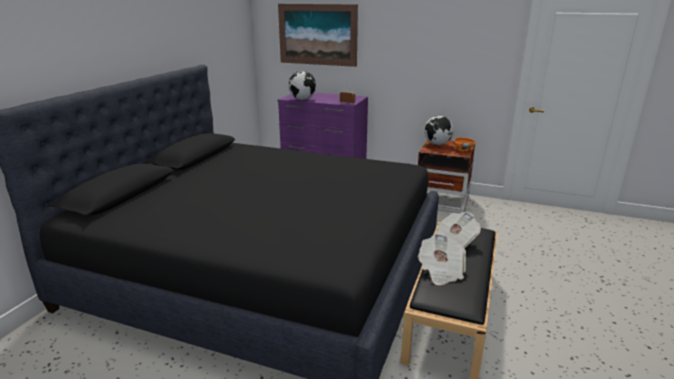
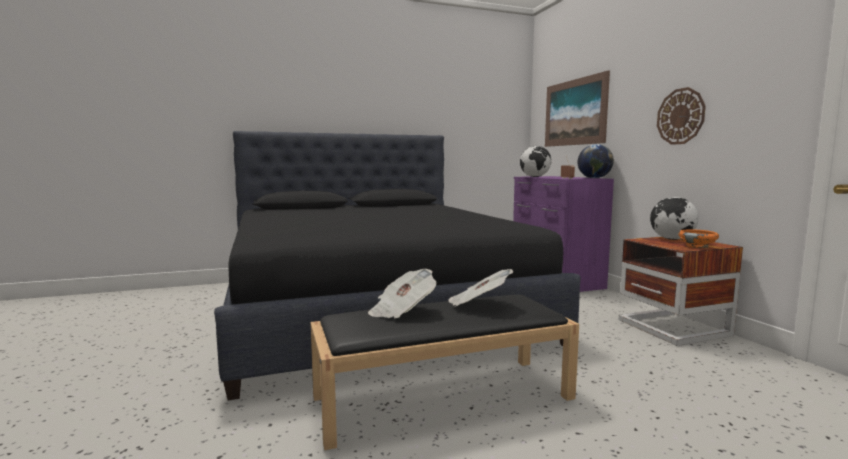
camera: 50 degrees right, 15 degrees down
none -> globe [578,144,614,178]
none -> wall clock [657,87,706,145]

